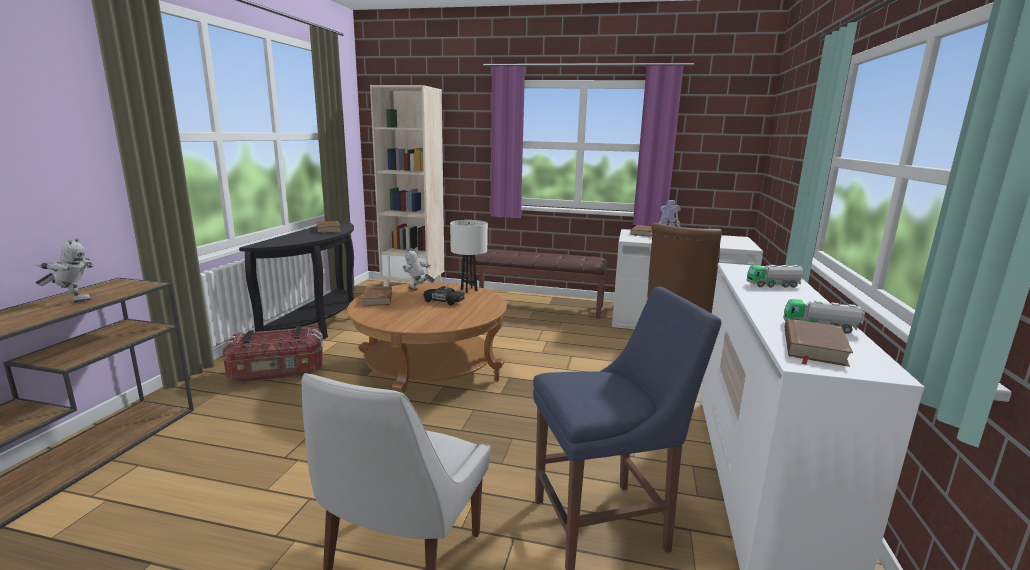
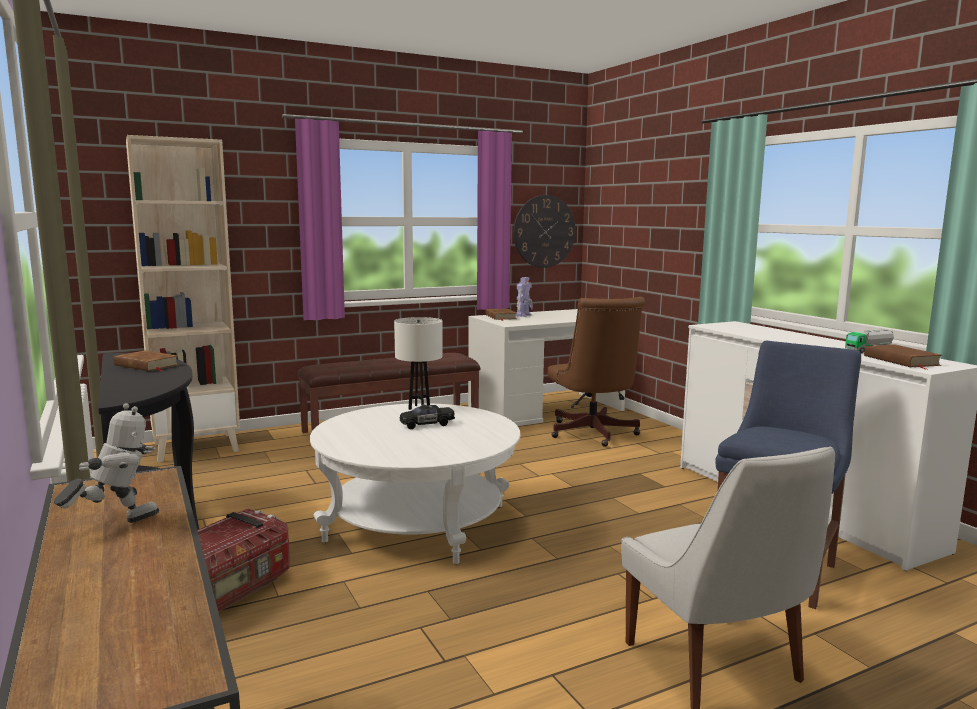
camera: 40 degrees left, 5 degrees down
brown coffee table [347,282,507,393] -> white coffee table [310,403,520,564]
brown book [362,286,392,306] -> none
toy robot [403,248,435,290] -> none
toy truck [747,265,805,288] -> none
none -> wall clock [513,195,576,268]

